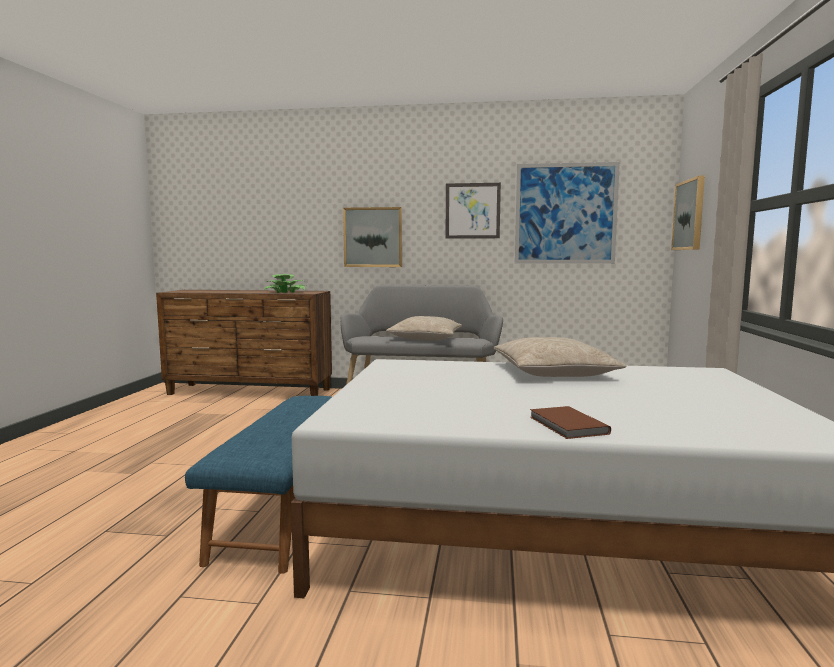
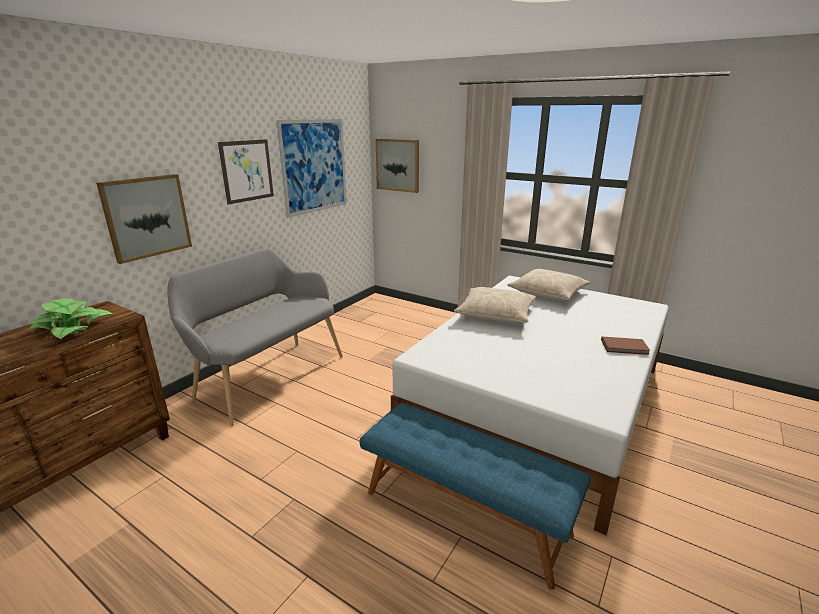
camera: 65 degrees left, 15 degrees up
beige pillow [386,316,462,341] -> beige pillow moved to [507,269,591,301]

